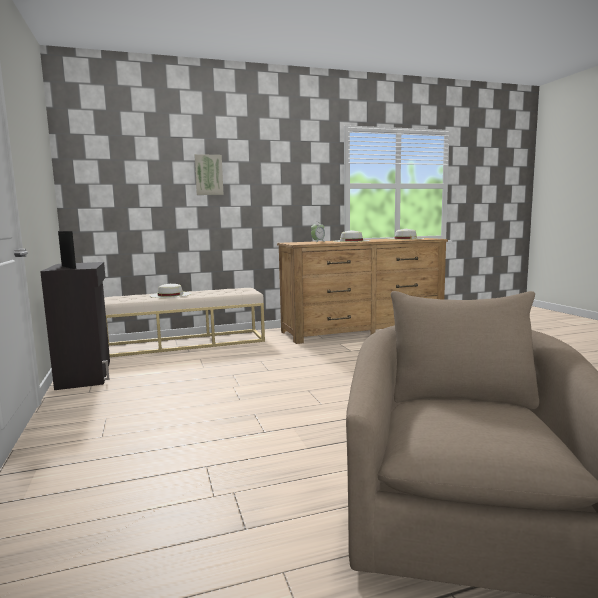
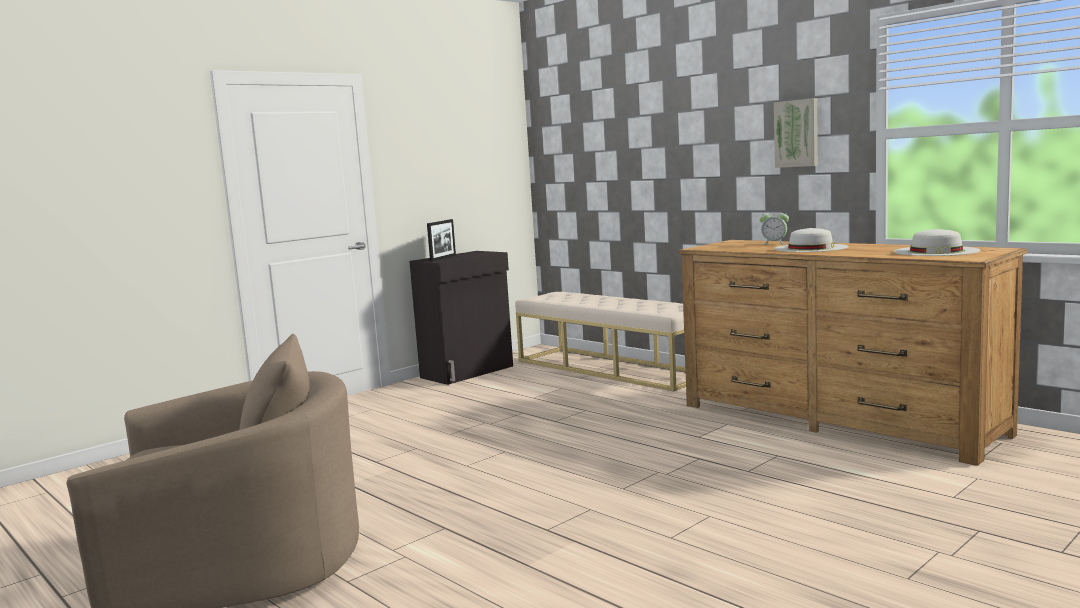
camera: 65 degrees right, 0 degrees up
white hat [150,284,191,298] -> none
picture [194,154,224,195] -> picture moved to [774,98,818,168]

